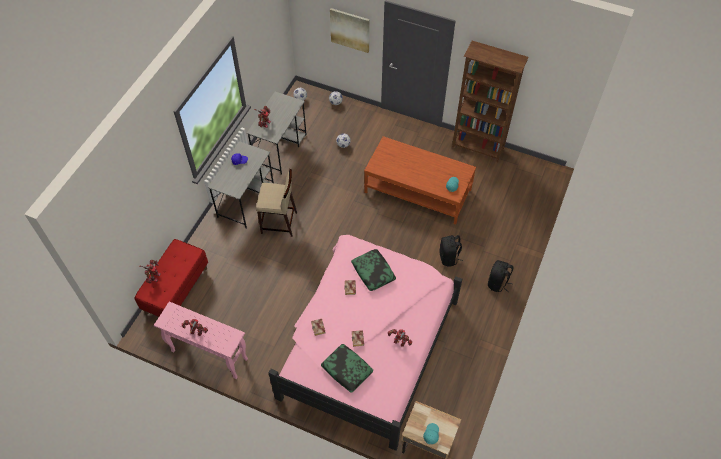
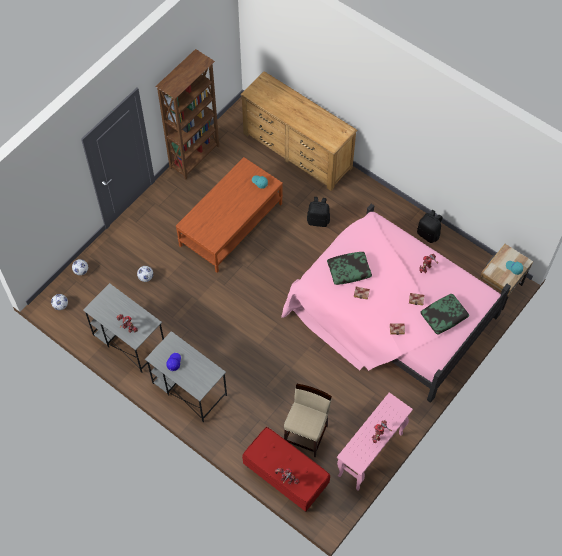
camera: 75 degrees left, 5 degrees up
beige stool [256,169,297,237] -> beige stool moved to [284,384,332,457]
picture [330,8,370,53] -> none
black backpack [488,260,514,293] -> black backpack moved to [417,210,442,243]
none -> brown dresser [240,71,358,191]

